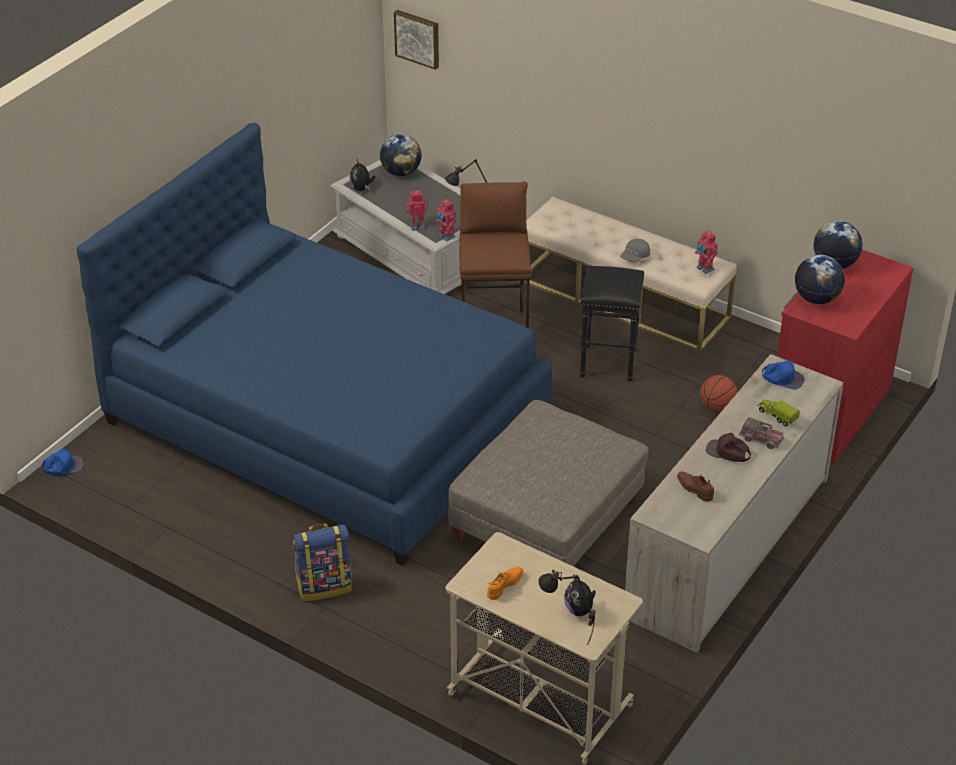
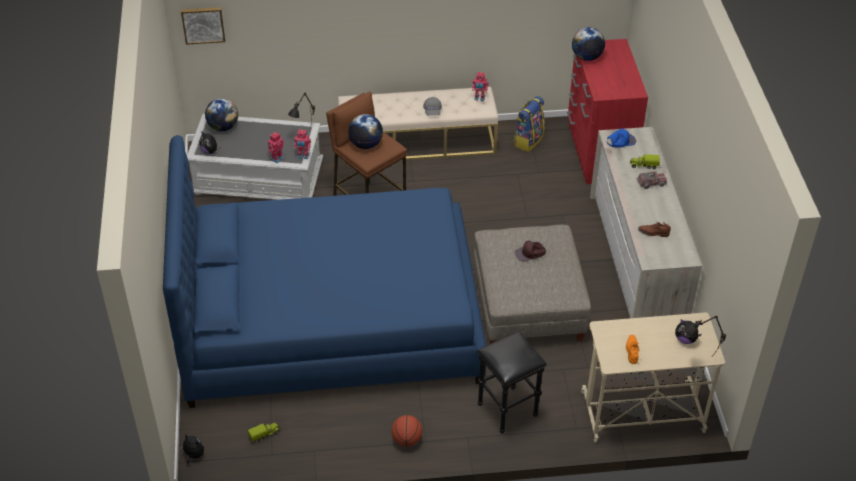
camera: 40 degrees left, 5 degrees up
blue cap [41,448,84,475] -> plush toy [180,434,204,463]
backpack [293,523,352,601] -> backpack moved to [513,96,545,152]
black stool [580,266,644,382] -> black stool moved to [478,331,546,434]
basketball [700,375,737,412] -> basketball moved to [391,415,423,447]
brown cap [706,433,751,462] -> brown cap moved to [515,240,546,261]
globe [795,255,845,304] -> globe moved to [348,114,383,149]
none -> toy truck [247,423,281,443]

